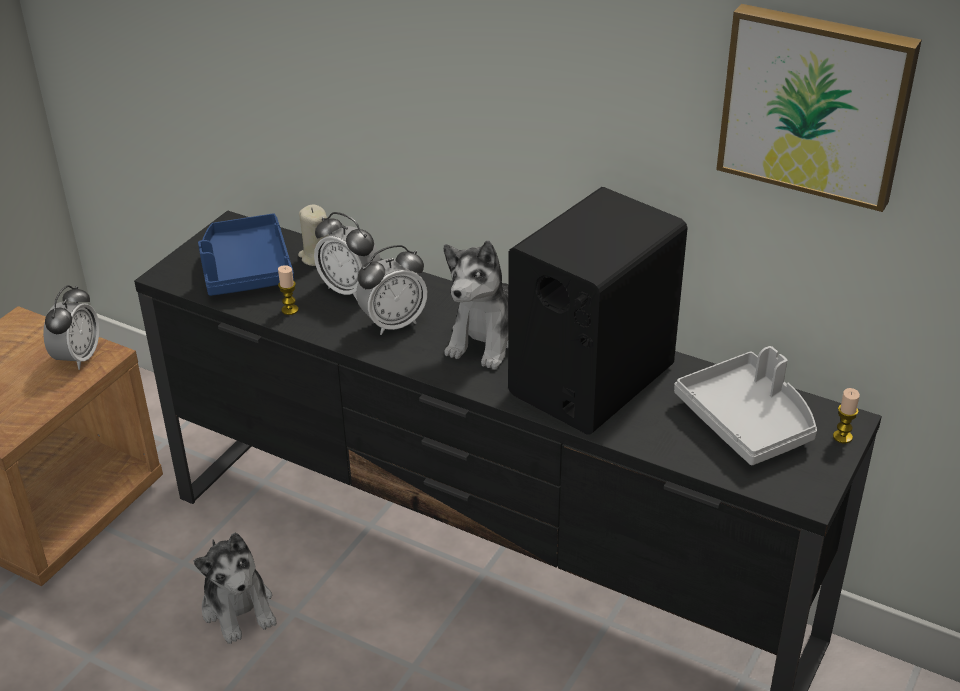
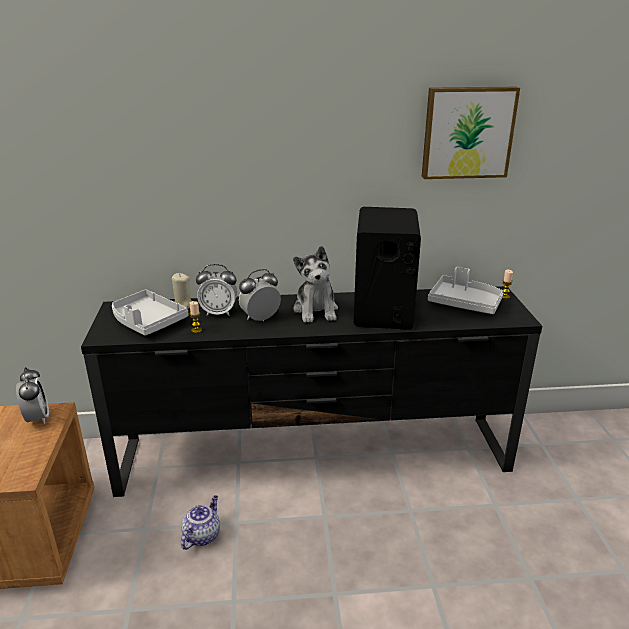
camera: 35 degrees left, 10 degrees down
plush toy [194,533,277,644] -> teapot [181,495,220,550]
blue tray [198,214,294,296] -> grey tray [112,290,189,336]
alarm clock [356,245,427,335] -> alarm clock turned 150 degrees counterclockwise [239,269,281,321]

